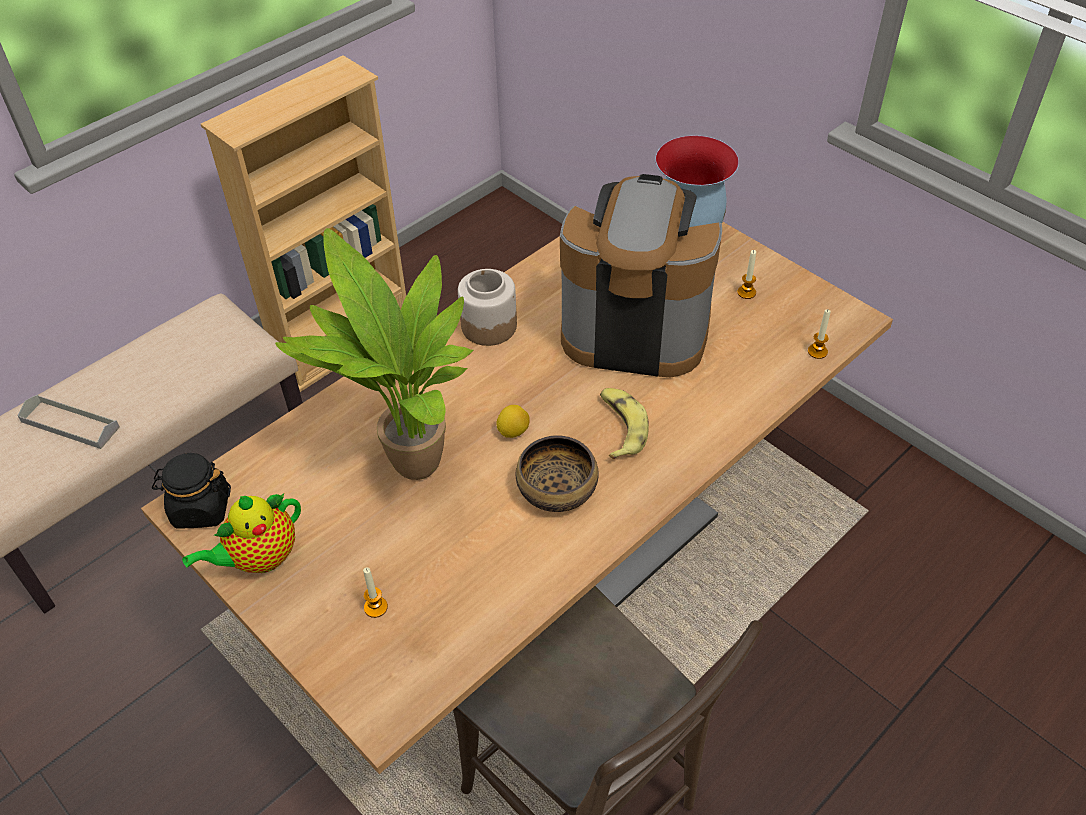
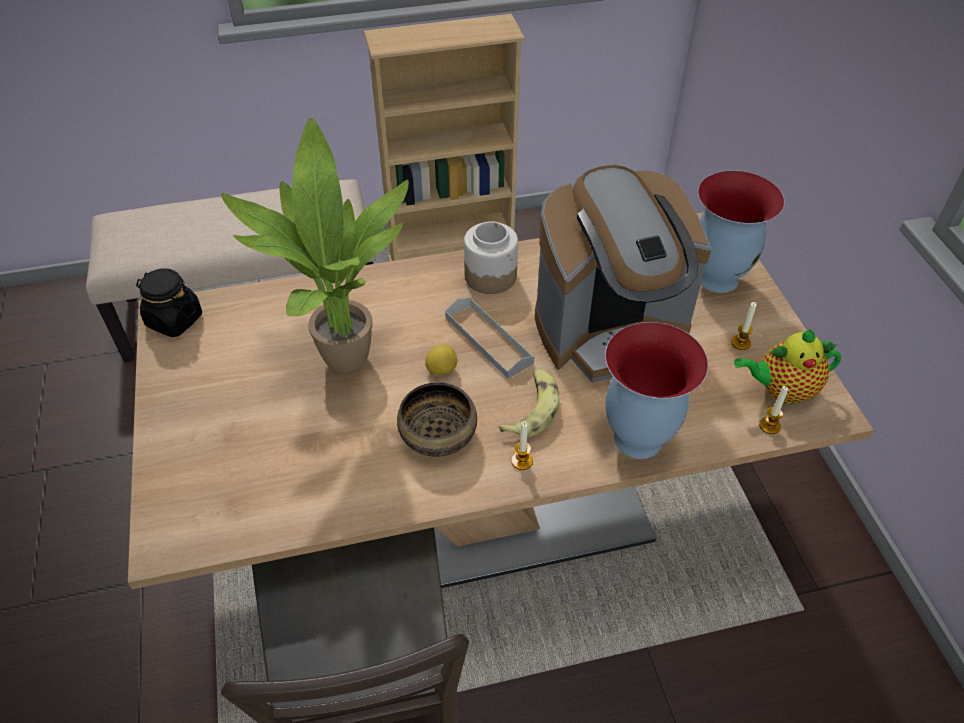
camera: 30 degrees right, 0 degrees up
grey tray [18,395,120,449] -> grey tray moved to [445,297,534,379]
teapot [182,493,301,573] -> teapot moved to [734,329,841,404]
candle [363,567,388,618] -> candle moved to [511,421,533,470]
coffee machine [560,174,722,377] -> coffee machine turned 120 degrees clockwise [535,165,712,382]
none -> vase [605,322,708,459]

